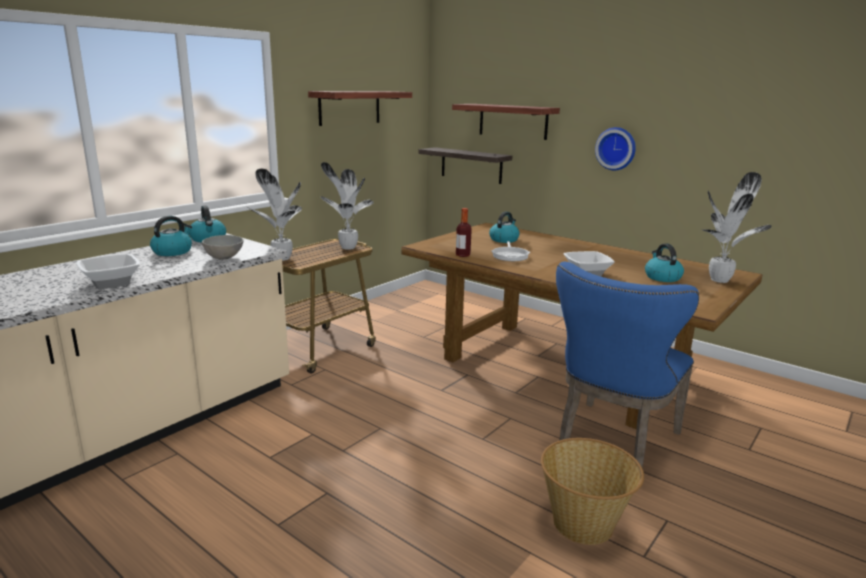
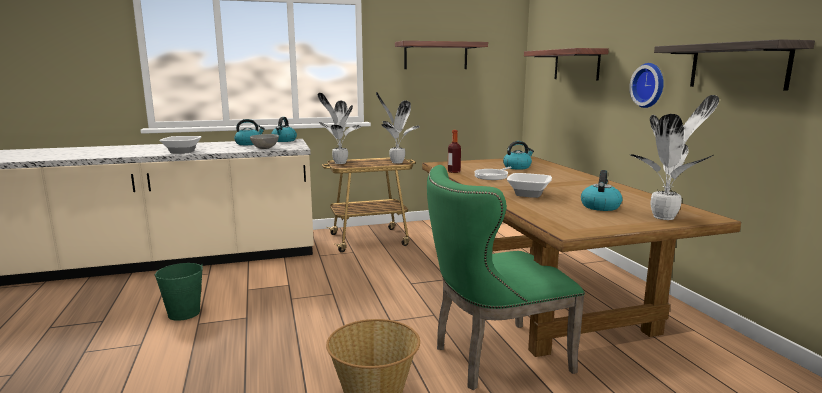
camera: 35 degrees right, 5 degrees down
shelf [419,147,512,184] -> shelf moved to [654,39,815,91]
blue chair [556,262,699,480] -> green chair [427,165,585,390]
none -> green bucket [154,263,203,321]

